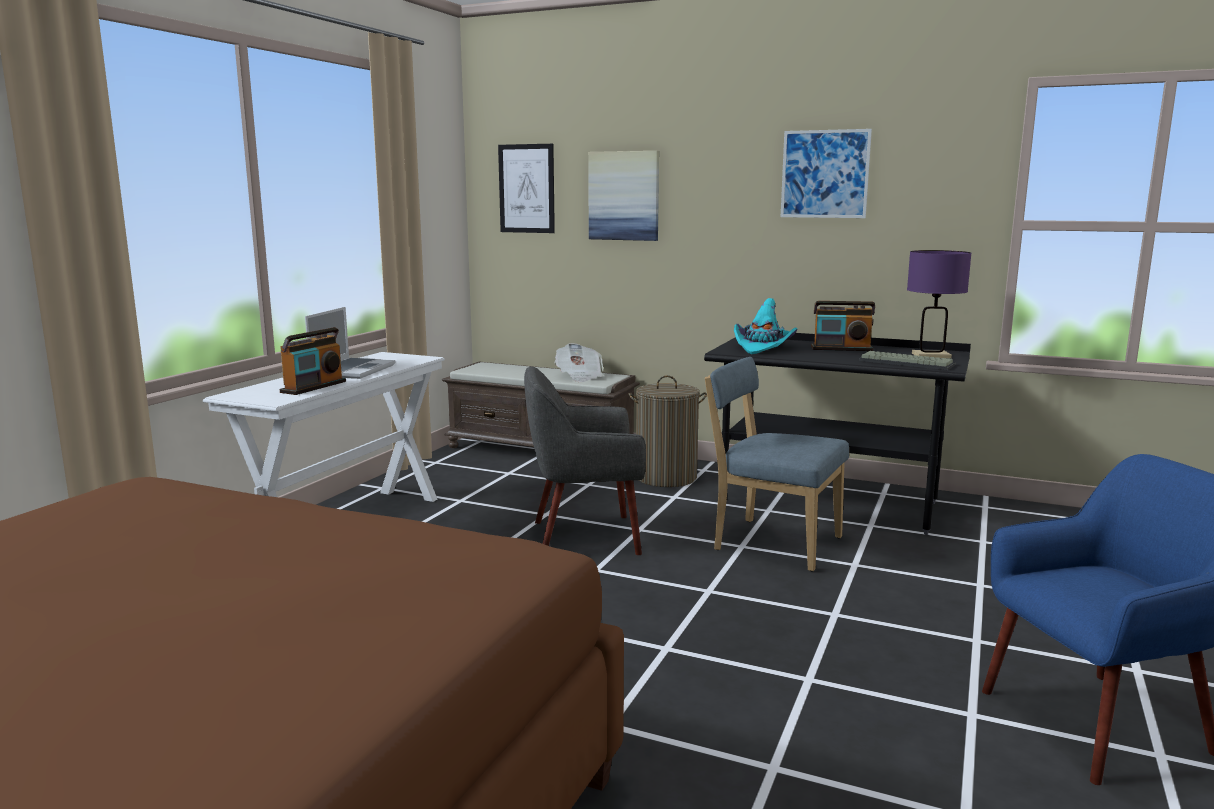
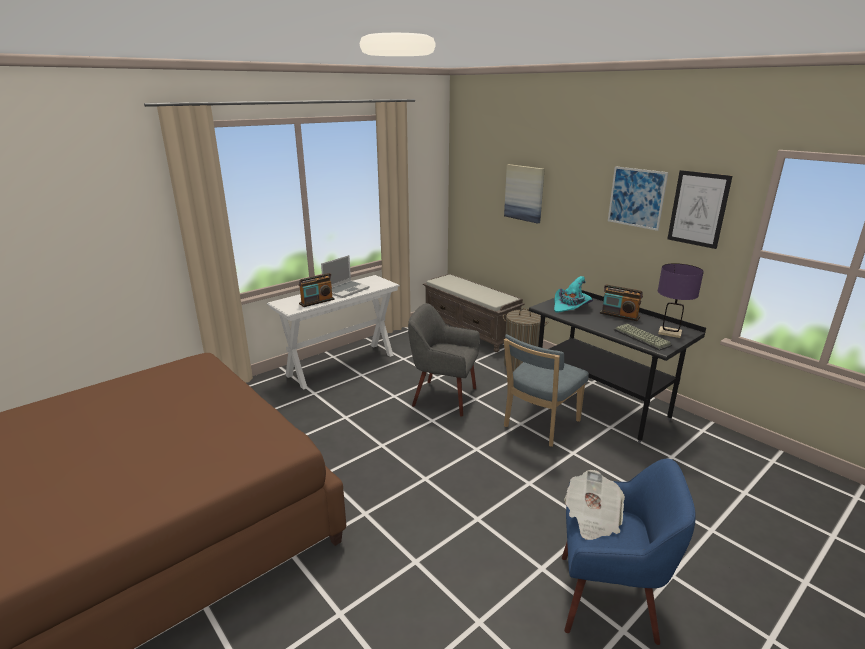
camera: 25 degrees right, 10 degrees up
picture [498,144,555,233] -> picture moved to [667,170,732,249]
newspaper [555,343,603,382] -> newspaper moved to [564,470,625,540]
blue chair [705,357,849,571] -> blue chair turned 105 degrees counterclockwise [504,334,589,447]

